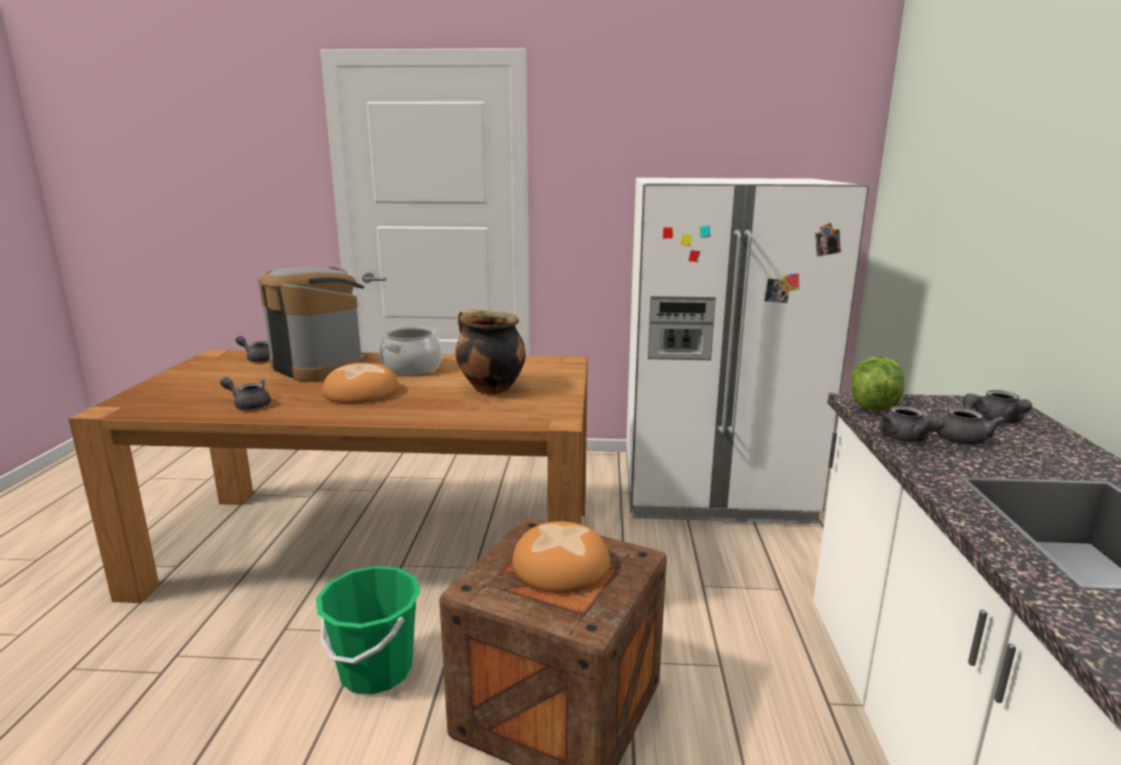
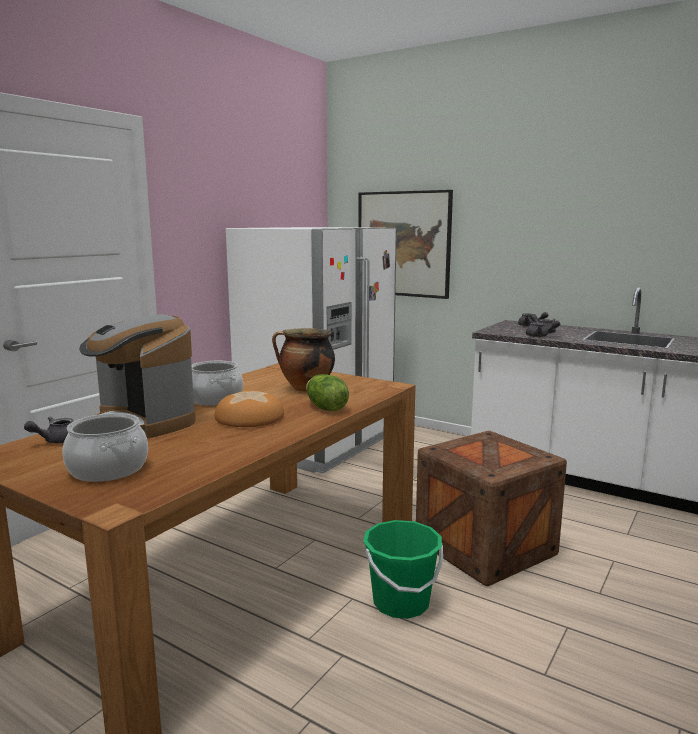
camera: 60 degrees left, 5 degrees down
grey teapot [220,377,271,410] -> none
coffee machine [258,267,369,382] -> coffee machine turned 120 degrees counterclockwise [79,314,196,438]
bread [512,521,610,593] -> none
lettuce [851,356,905,411] -> lettuce moved to [306,374,349,411]
none -> cooking pot [63,413,148,482]
none -> picture [358,190,453,299]

